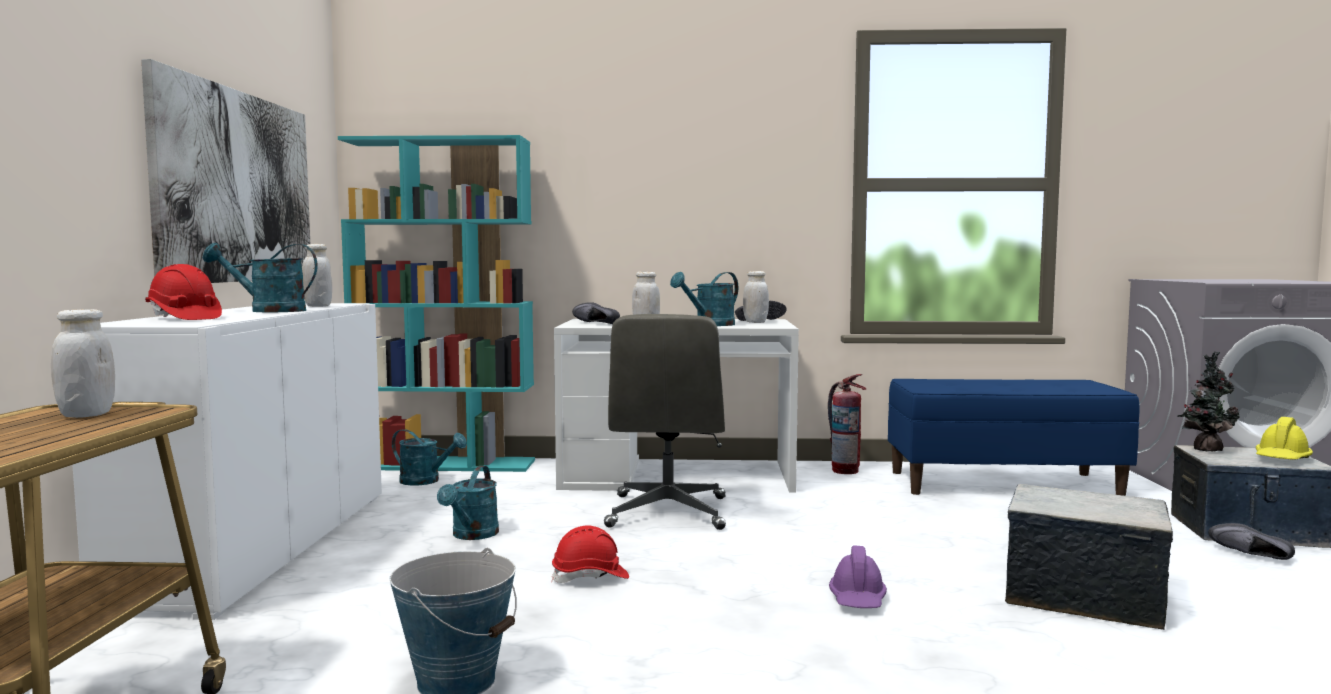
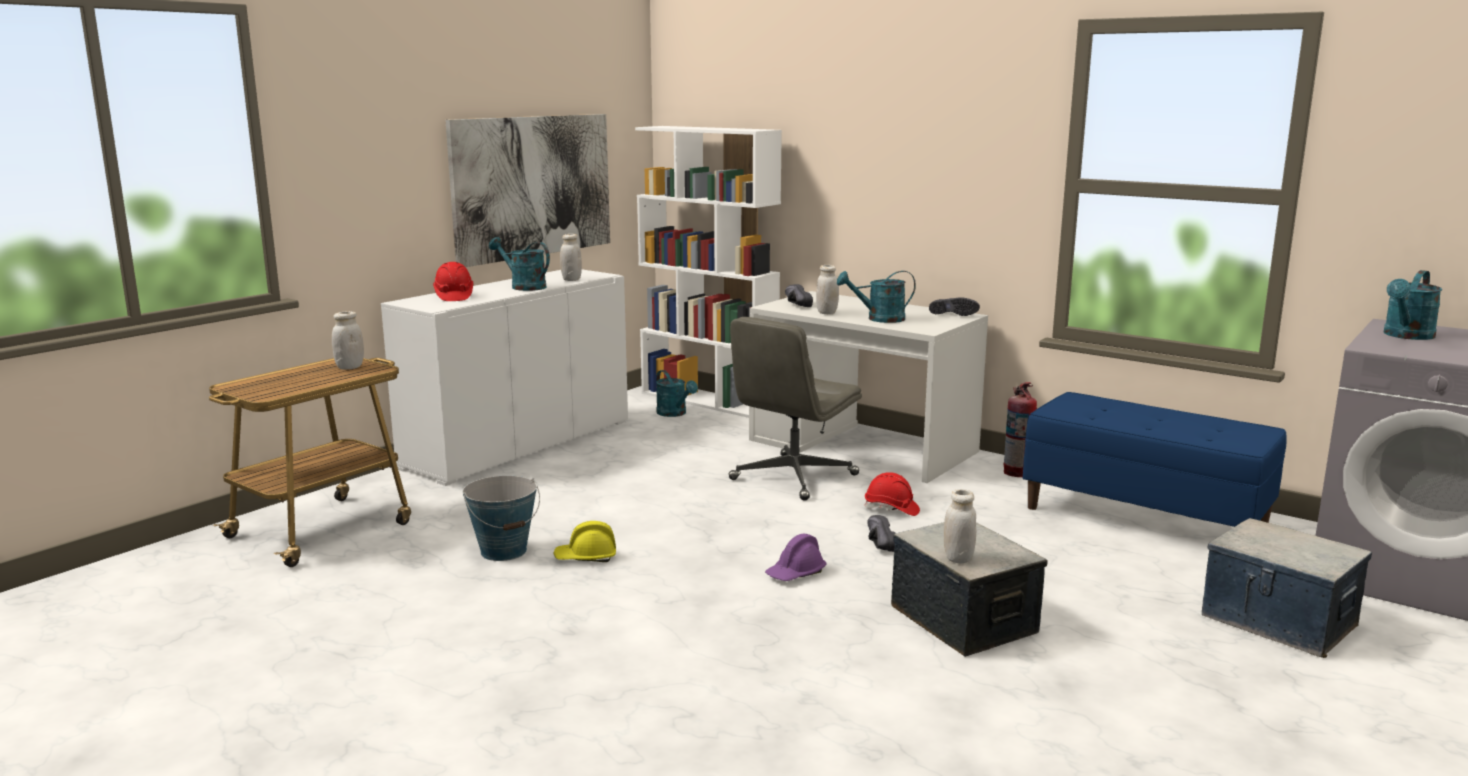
camera: 35 degrees right, 10 degrees up
turquoise bookcase [338,135,535,472] -> white bookcase [635,126,782,418]
turquoise watering can [437,466,499,540] -> turquoise watering can moved to [1384,270,1443,340]
red hard hat [551,526,629,583] -> red hard hat moved to [864,472,920,516]
white jar [743,271,769,323] -> white jar moved to [944,489,976,564]
potted plant [1177,351,1239,452] -> none
black shoe [1208,523,1295,560] -> black shoe moved to [867,515,896,552]
yellow hard hat [1256,417,1313,460] -> yellow hard hat moved to [553,521,616,562]

